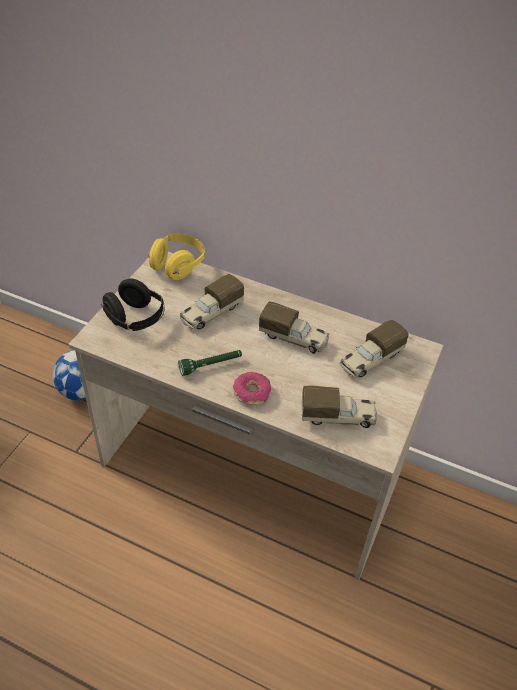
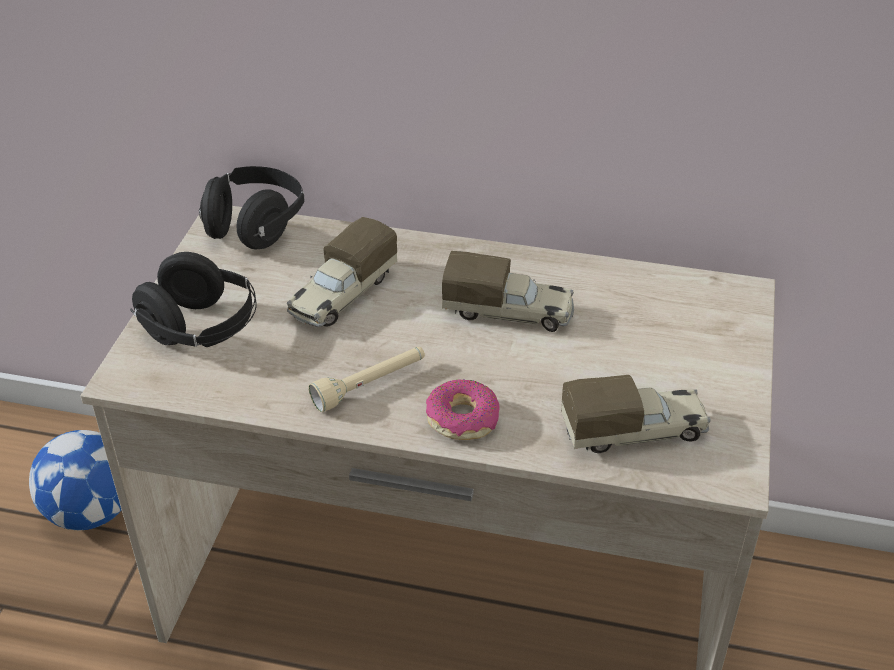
camera: 10 degrees left, 5 degrees down
yellow headphones [149,233,205,280] -> black headphones [199,166,305,250]
green flashlight [178,350,242,376] -> beige flashlight [308,347,425,412]
toy truck [340,320,409,378] -> none

